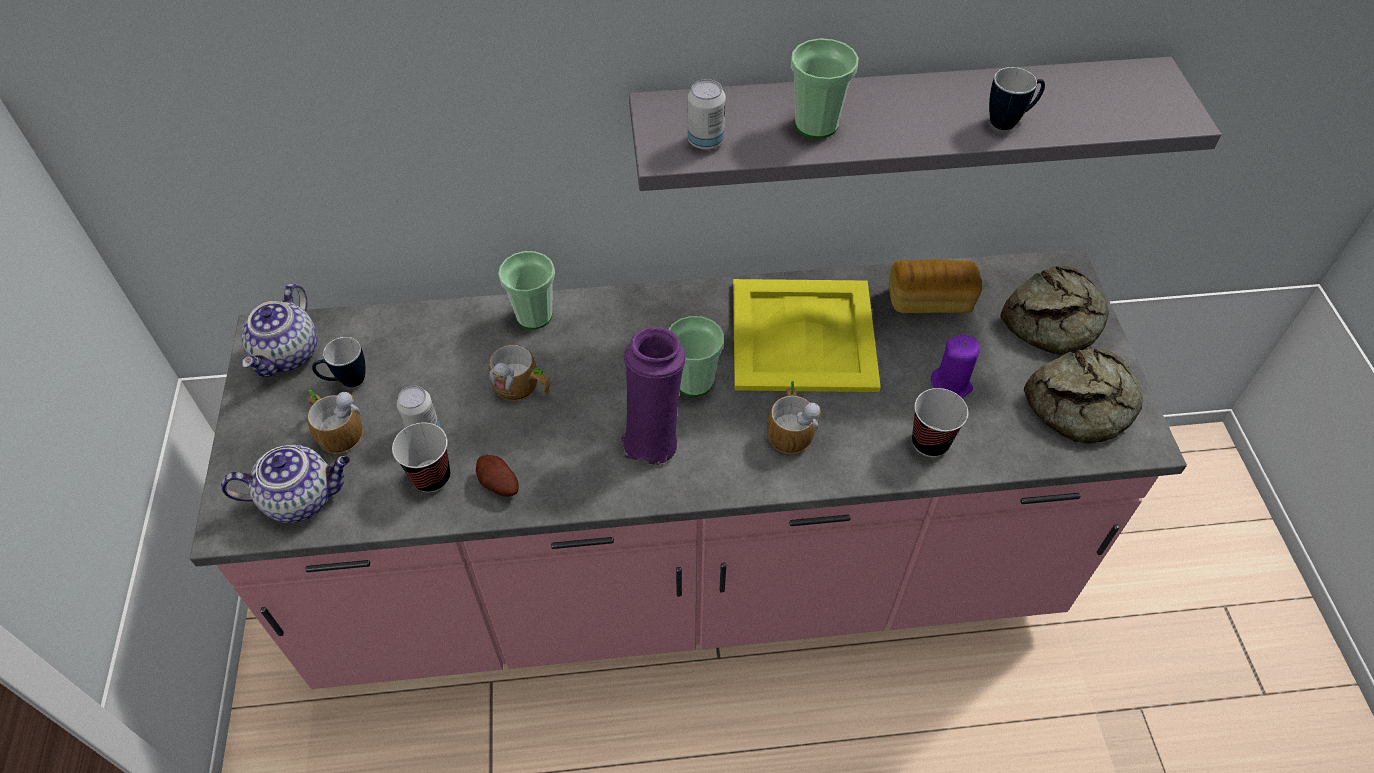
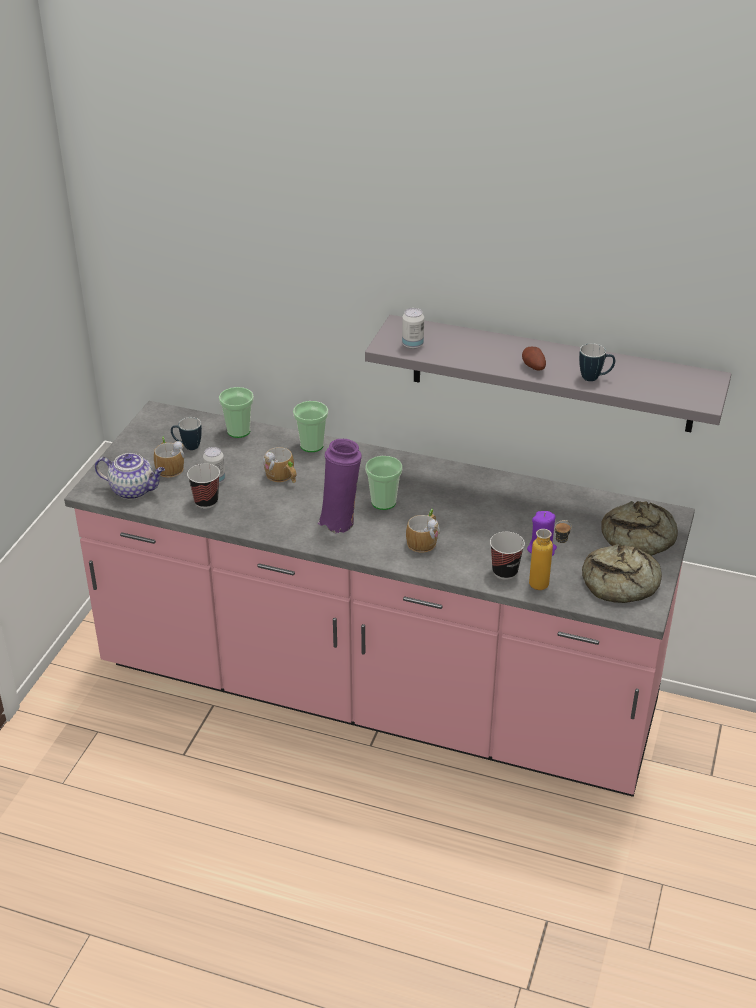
camera: 25 degrees right, 15 degrees down
teapot [241,283,317,377] -> none
potato [476,455,519,497] -> potato moved to [522,347,546,371]
yellow tray [733,279,881,392] -> none
cup [791,38,858,139] -> cup moved to [219,387,254,438]
bread [889,259,982,313] -> none
none -> bottle [529,520,572,590]

